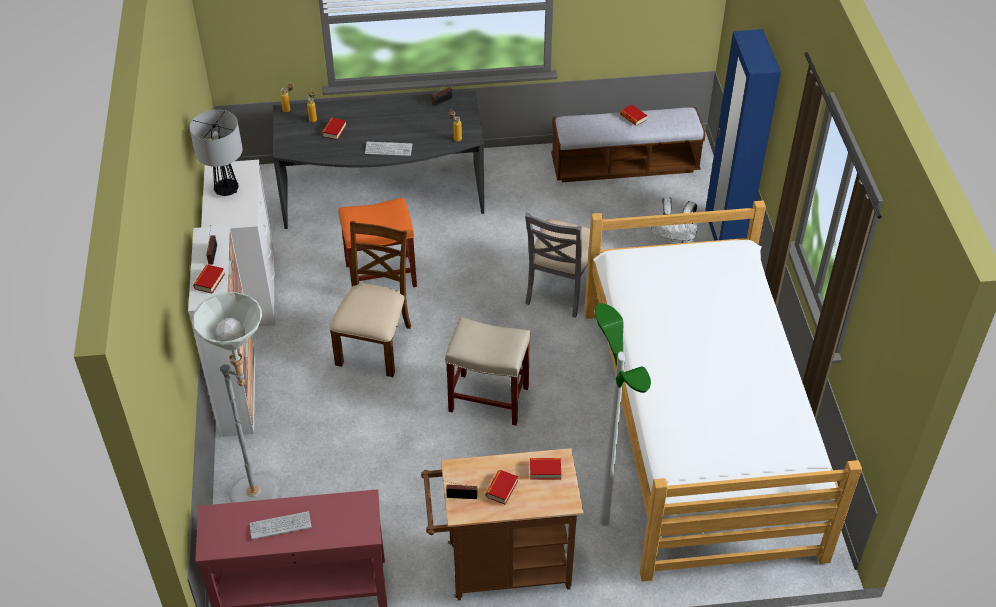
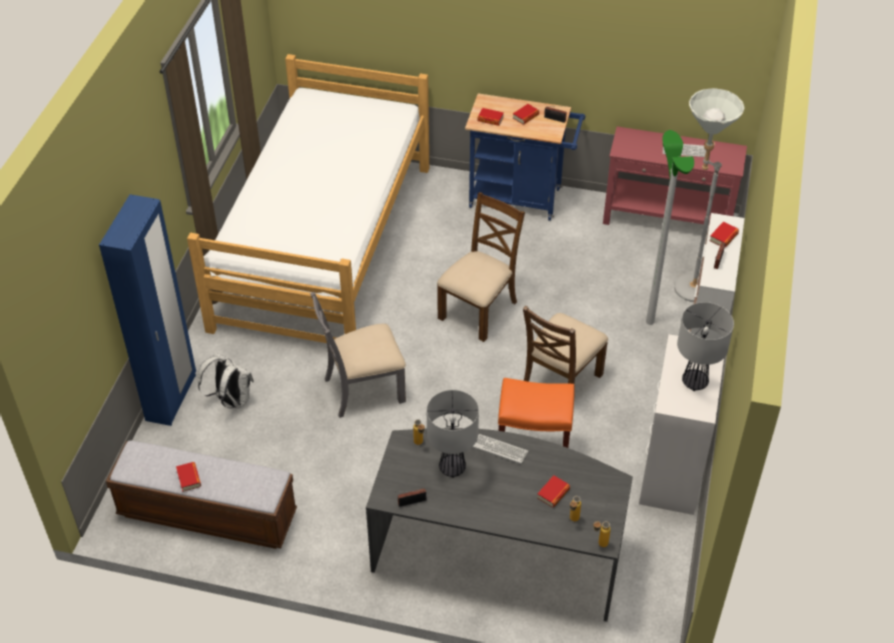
camera: 160 degrees left, 0 degrees up
brown cart [421,448,583,600] -> blue cart [465,93,585,221]
beige stool [445,317,530,426] -> brown chair [437,192,525,342]
grey chair [525,213,602,318] -> grey chair turned 150 degrees counterclockwise [310,292,406,418]
floor lamp [595,303,651,526] -> floor lamp moved to [646,130,694,325]
none -> table lamp [427,390,479,478]

